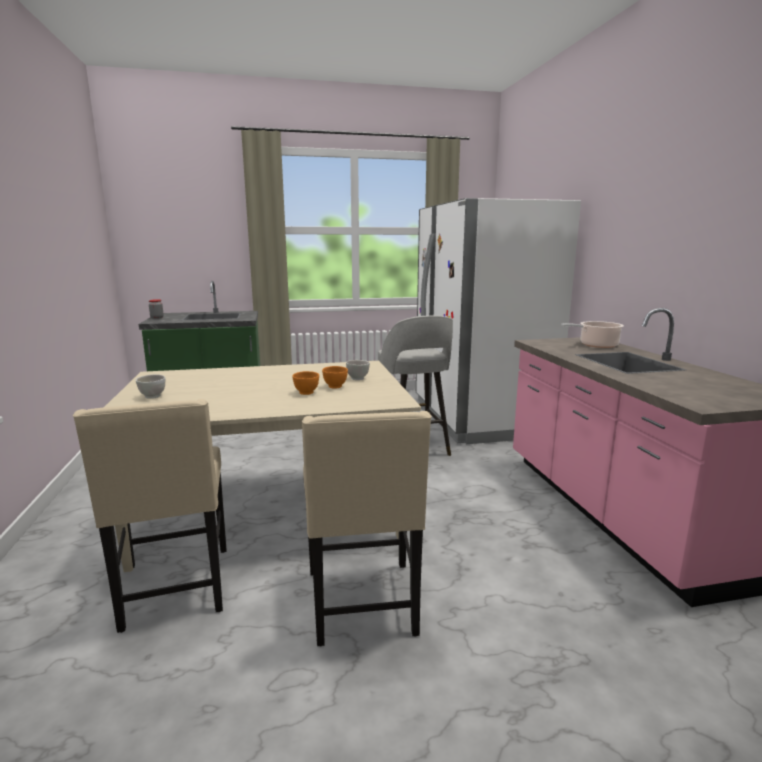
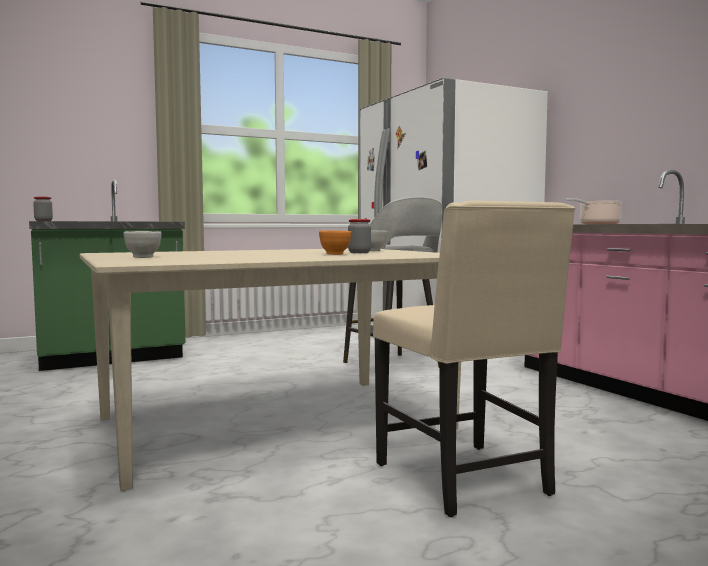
camera: 15 degrees left, 10 degrees down
beige chair [73,399,227,633] -> none
orange bowl [322,366,348,388] -> jar [348,219,371,253]

